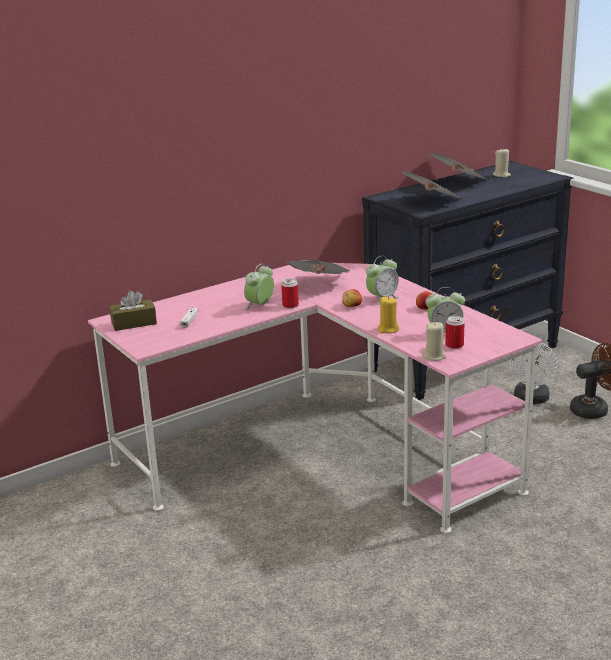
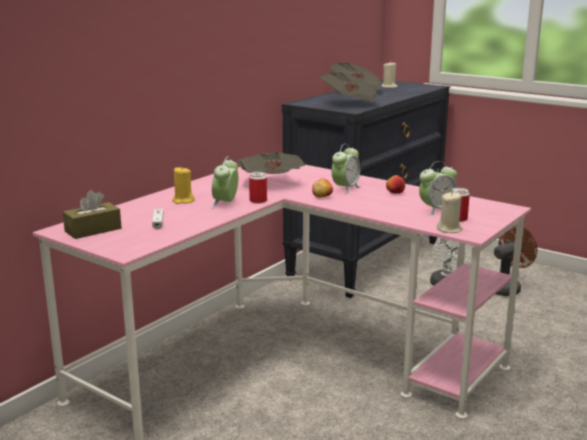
camera: 20 degrees left, 5 degrees down
yellow candle [377,297,399,333] -> yellow candle moved to [172,166,195,204]

